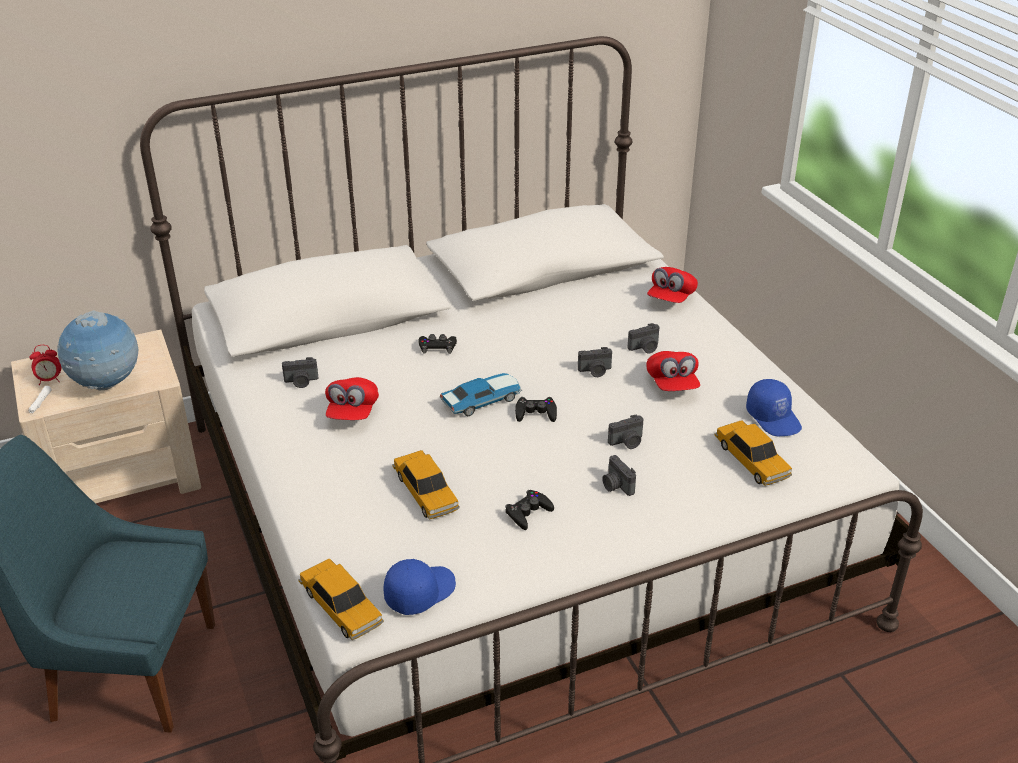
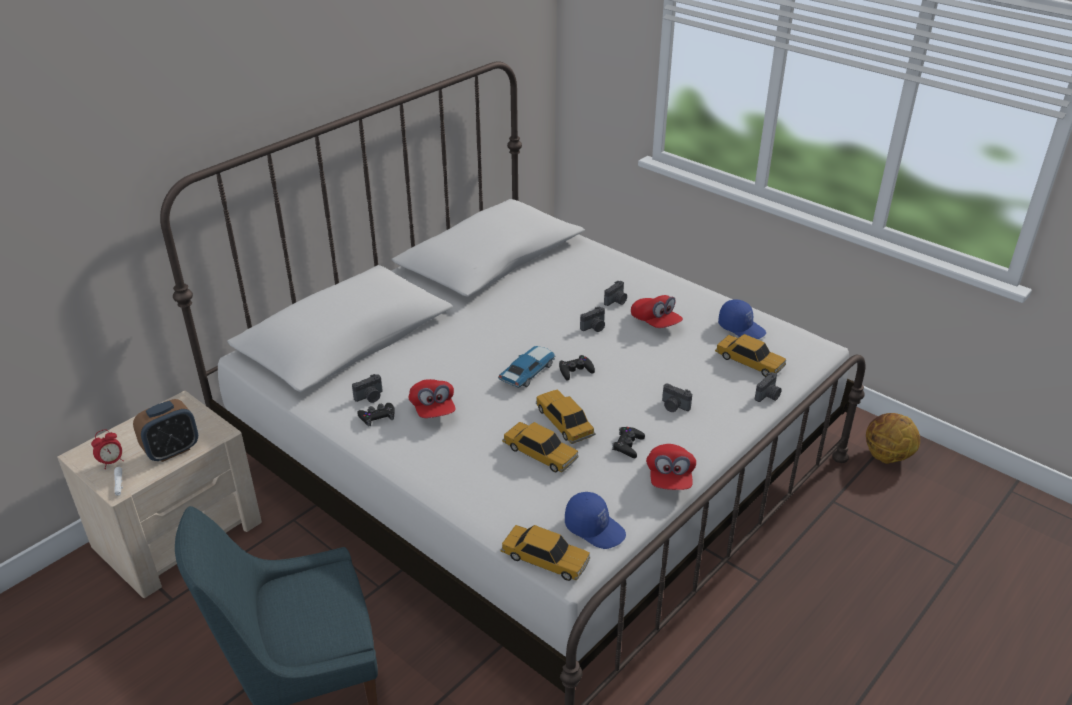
camera: 25 degrees left, 0 degrees up
globe [57,310,138,390] -> alarm clock [133,399,198,462]
blue cap [384,559,456,615] -> blue cap turned 105 degrees clockwise [565,492,626,549]
black game controller [419,334,457,354] -> black game controller moved to [357,403,395,427]
camera [608,414,643,449] -> camera moved to [755,372,782,402]
red cap [647,267,698,303] -> red cap moved to [646,444,696,490]
none -> toy car [536,390,596,444]
none -> basketball [866,413,920,464]

